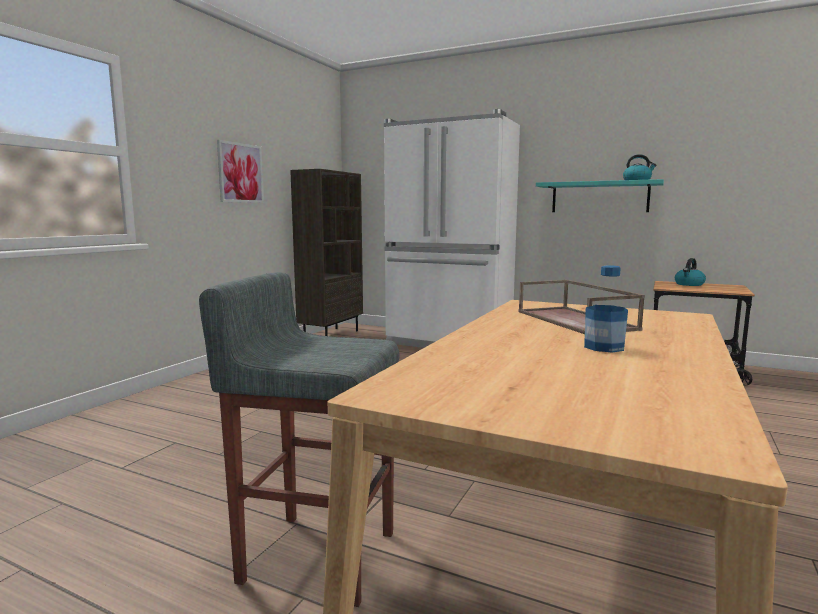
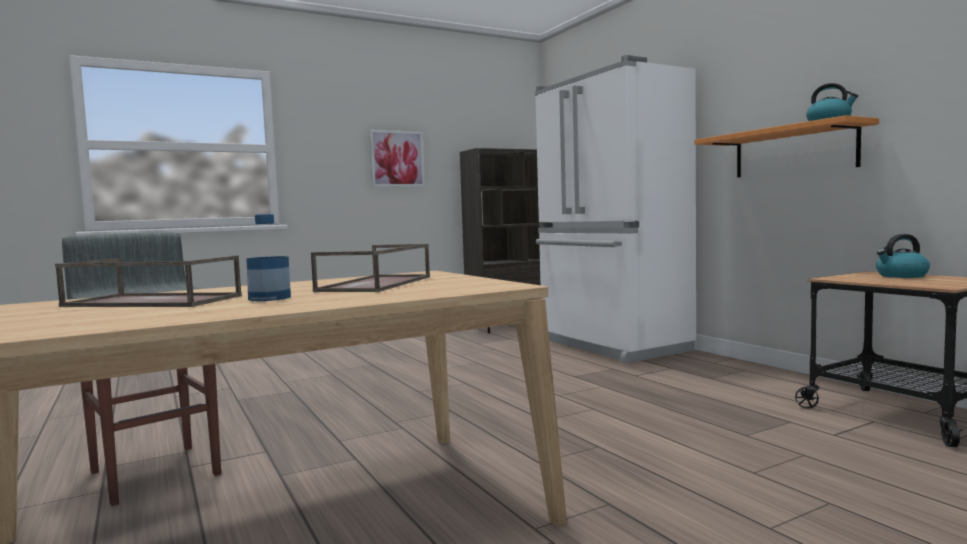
camera: 35 degrees right, 5 degrees down
turquoise shelf [536,179,664,212] -> orange shelf [694,115,879,177]
none -> brown tray [55,256,242,307]

